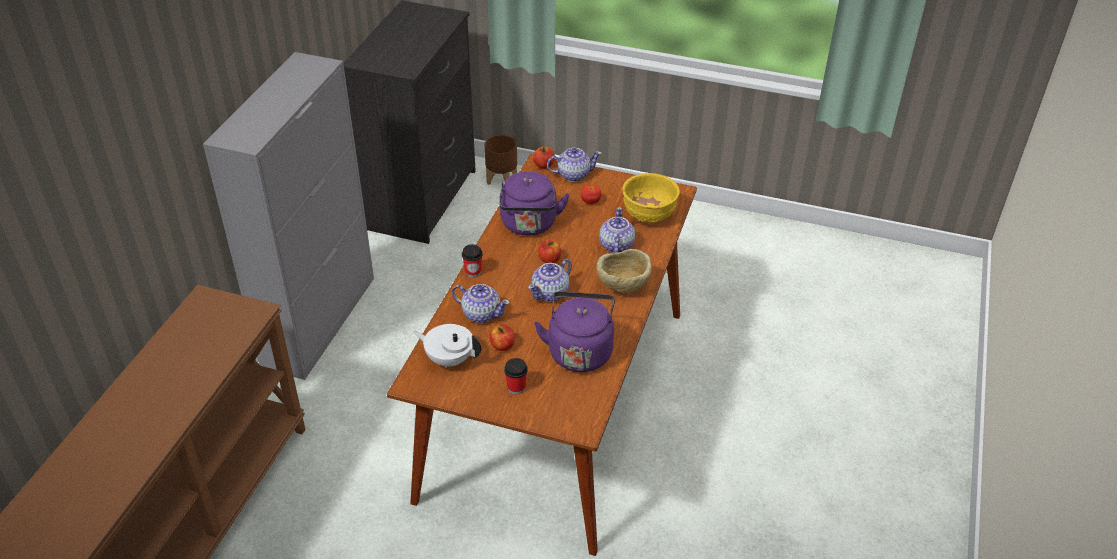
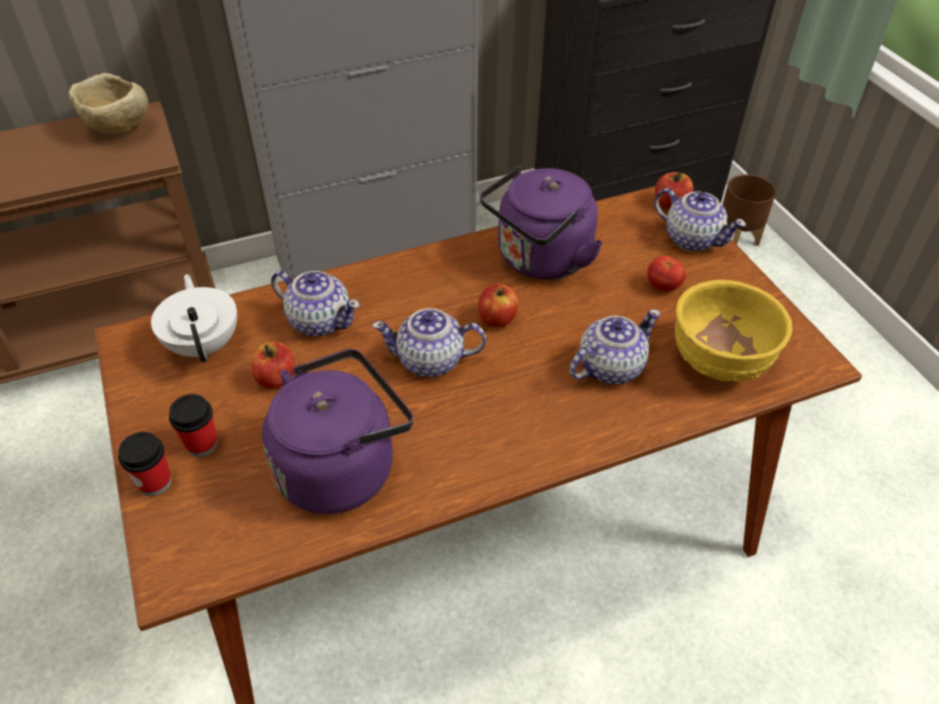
camera: 50 degrees right, 5 degrees up
teapot [452,284,510,323] -> teapot turned 45 degrees counterclockwise [271,270,360,337]
cup [462,244,483,278] -> cup moved to [118,432,172,496]
beige bowl [597,249,652,294] -> beige bowl moved to [69,73,148,134]

